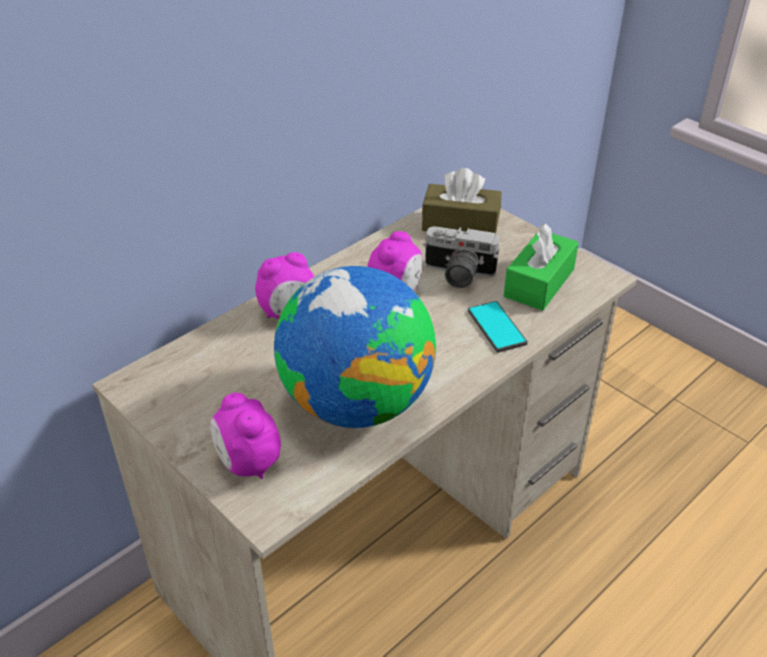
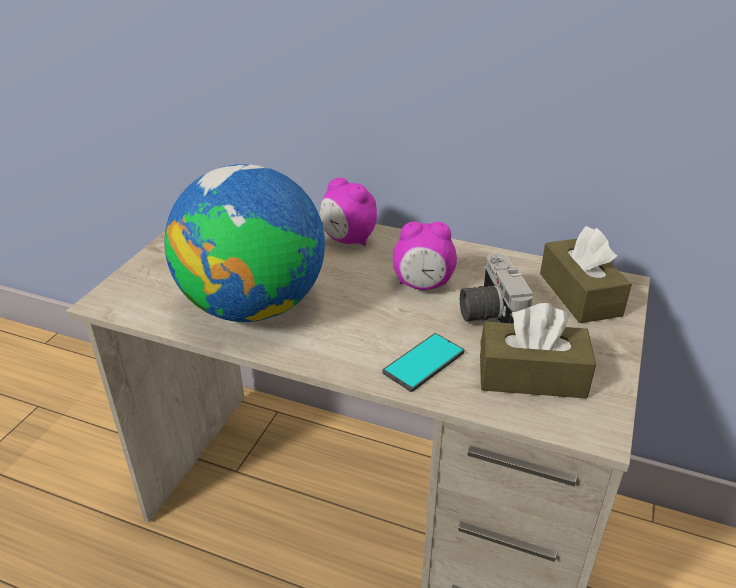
camera: 65 degrees right, 5 degrees down
alarm clock [210,393,281,479] -> none
green tissue box [504,224,579,311] -> brown tissue box [480,303,596,398]

